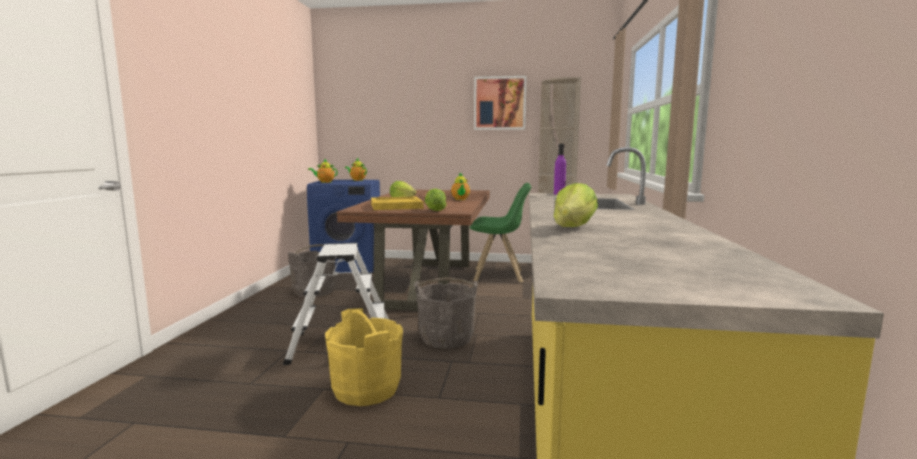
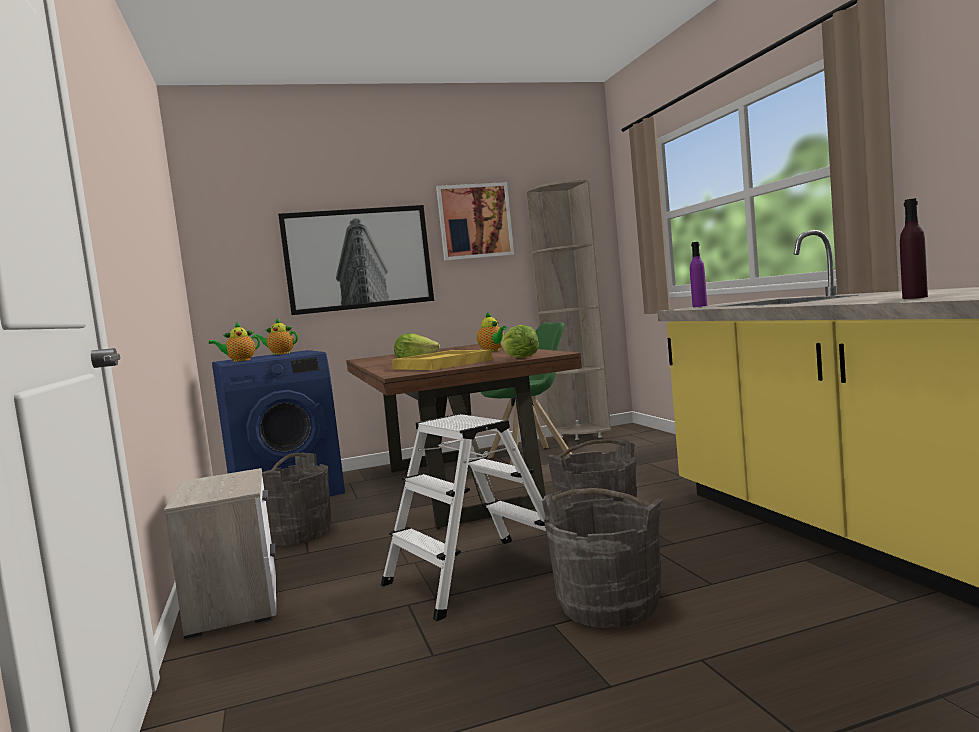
camera: 25 degrees left, 5 degrees down
yellow bucket [325,308,403,406] -> grey bucket [542,488,663,628]
lettuce [554,183,598,227] -> purple bottle [900,198,928,299]
none -> nightstand [164,468,276,639]
none -> picture [278,205,434,315]

